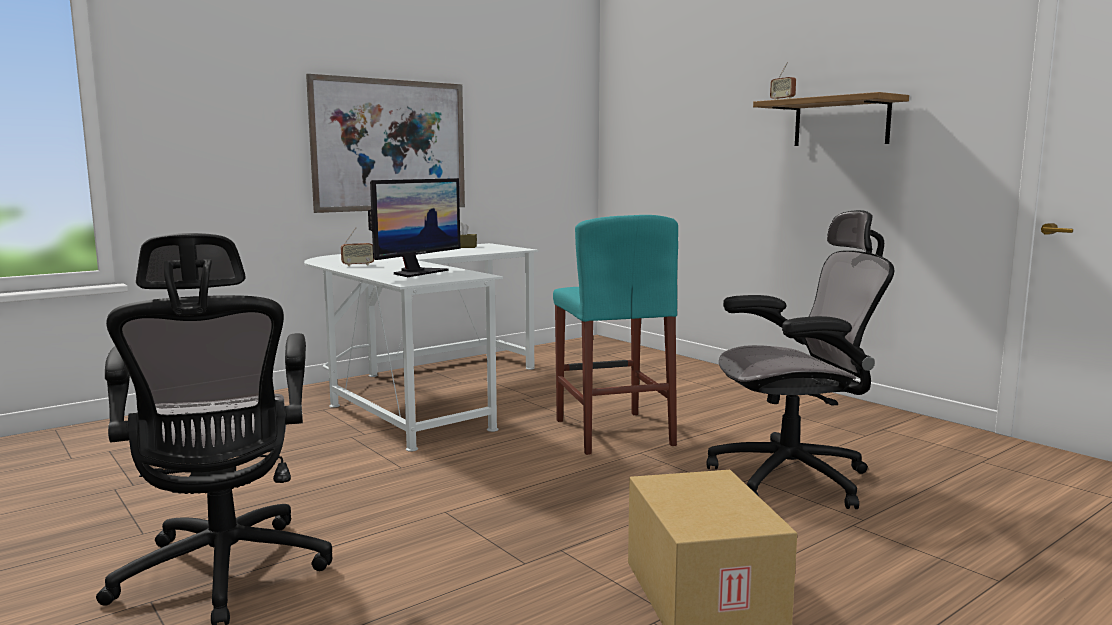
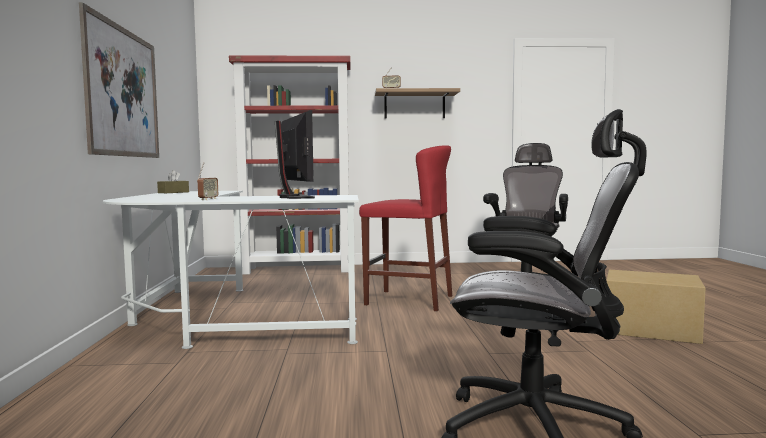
camera: 55 degrees left, 5 degrees down
turquoise stool [553,215,678,455] -> red stool [359,146,452,311]
none -> red bookcase [229,55,350,275]

